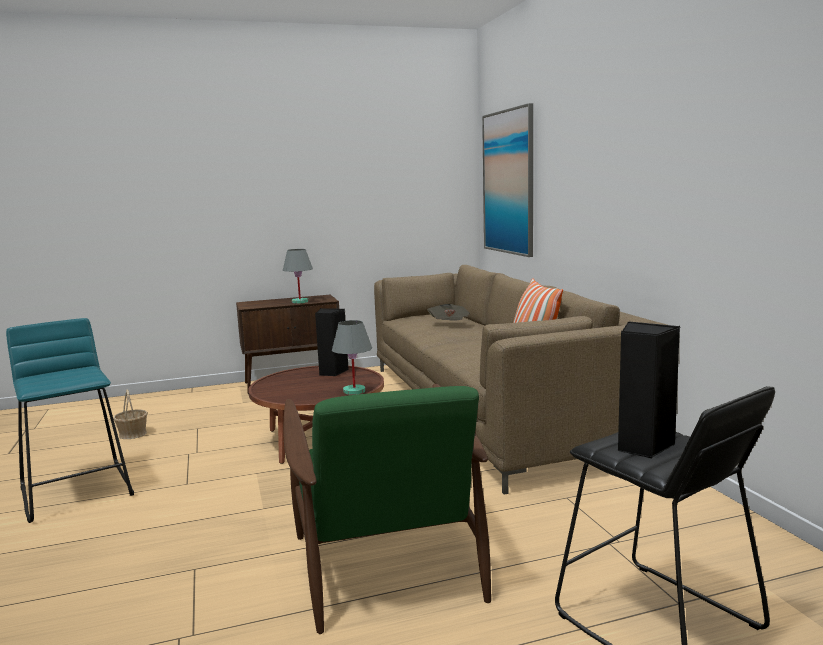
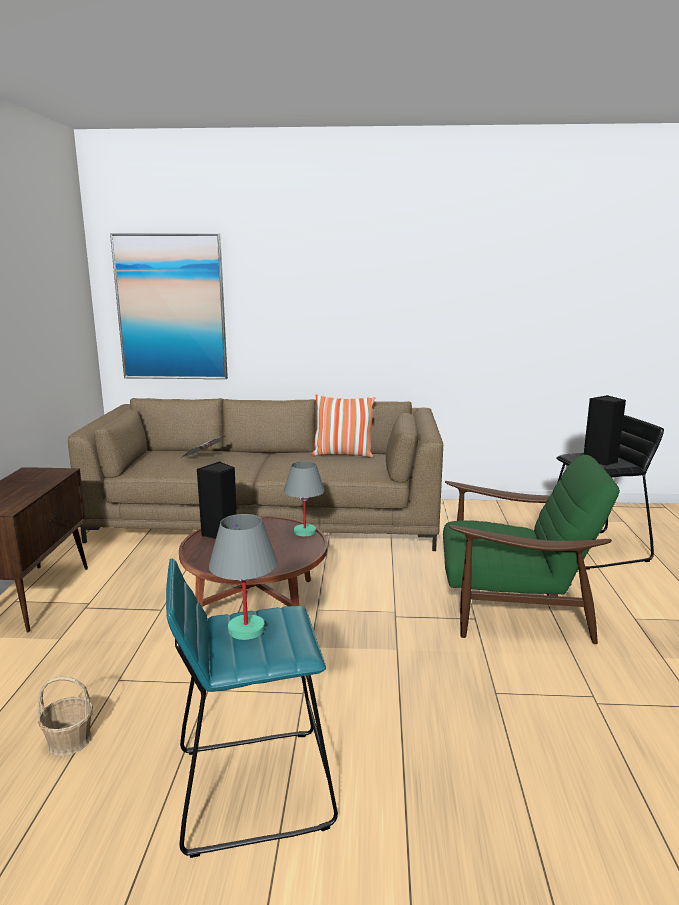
camera: 70 degrees left, 5 degrees up
grey table lamp [283,249,313,304] -> grey table lamp moved to [209,514,277,640]

